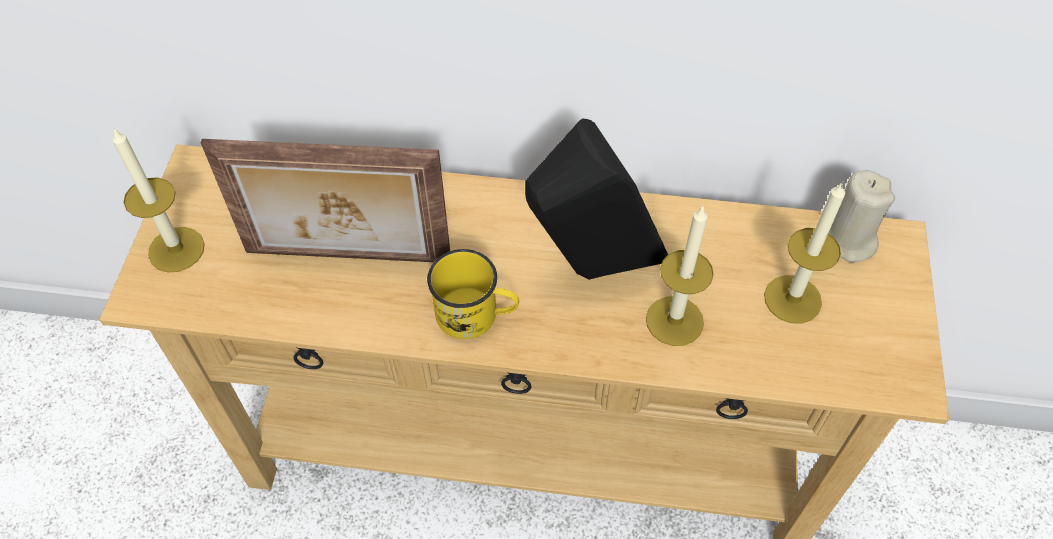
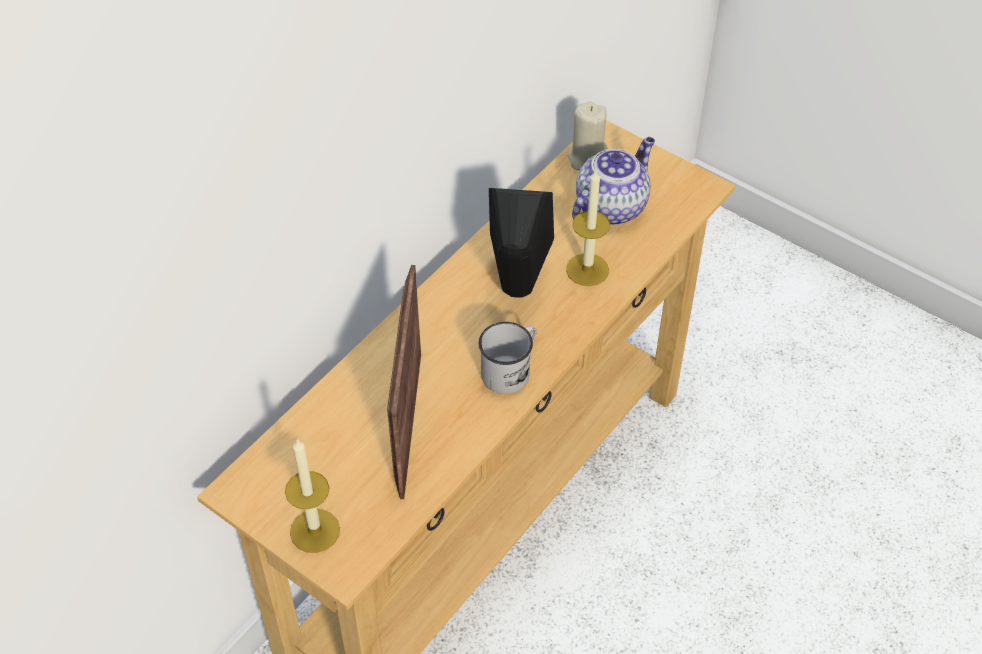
camera: 60 degrees left, 5 degrees down
picture frame [201,139,450,262] -> picture frame turned 150 degrees clockwise [387,265,421,499]
yellow mug [427,249,519,339] -> white mug [479,322,537,394]
candle [764,181,845,324] -> teapot [572,137,655,225]

